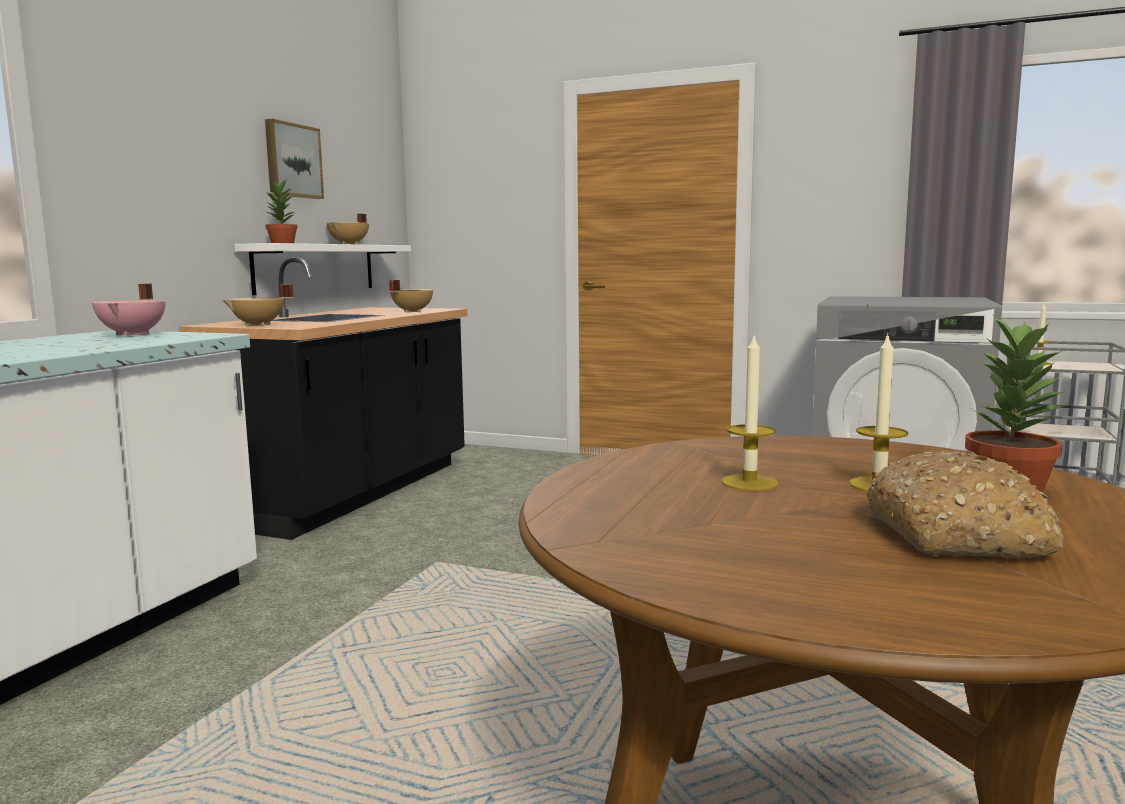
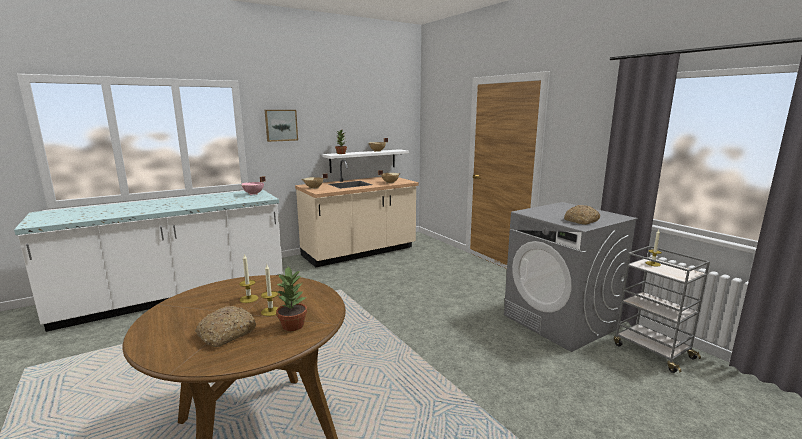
camera: 35 degrees right, 5 degrees up
black counter [179,258,467,540] -> beige counter [295,160,419,267]
picture [265,119,324,199] -> picture moved to [265,110,298,142]
none -> bread [564,205,600,225]

